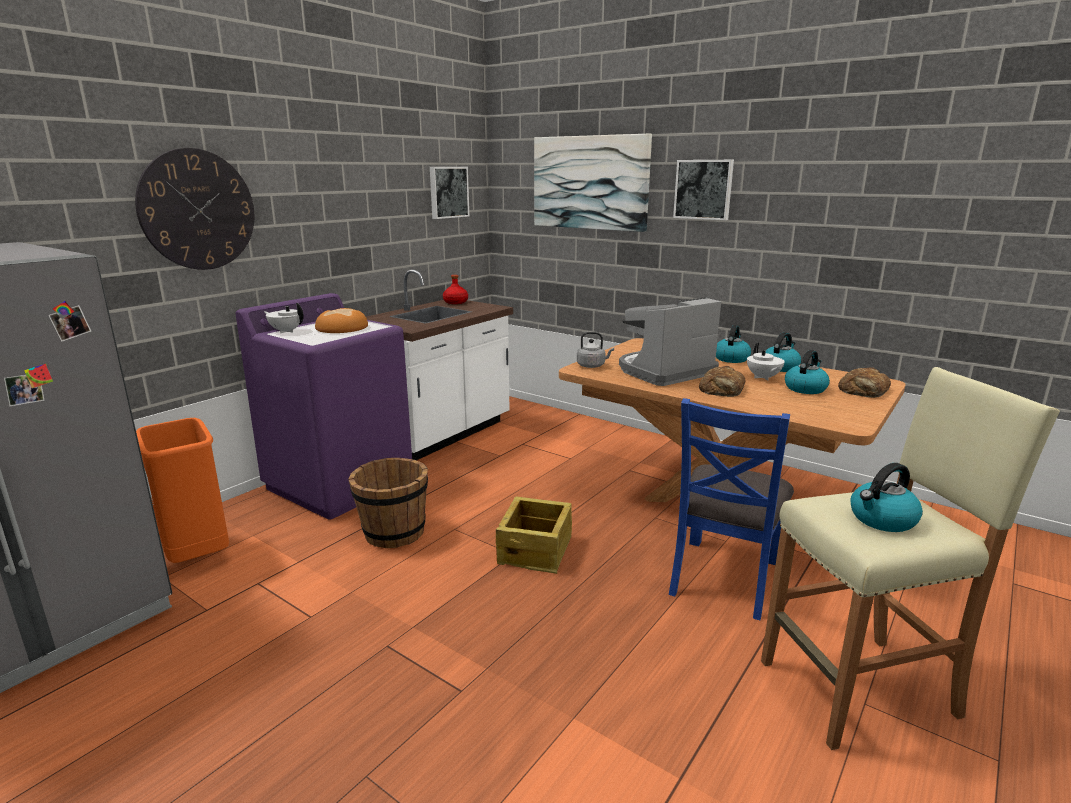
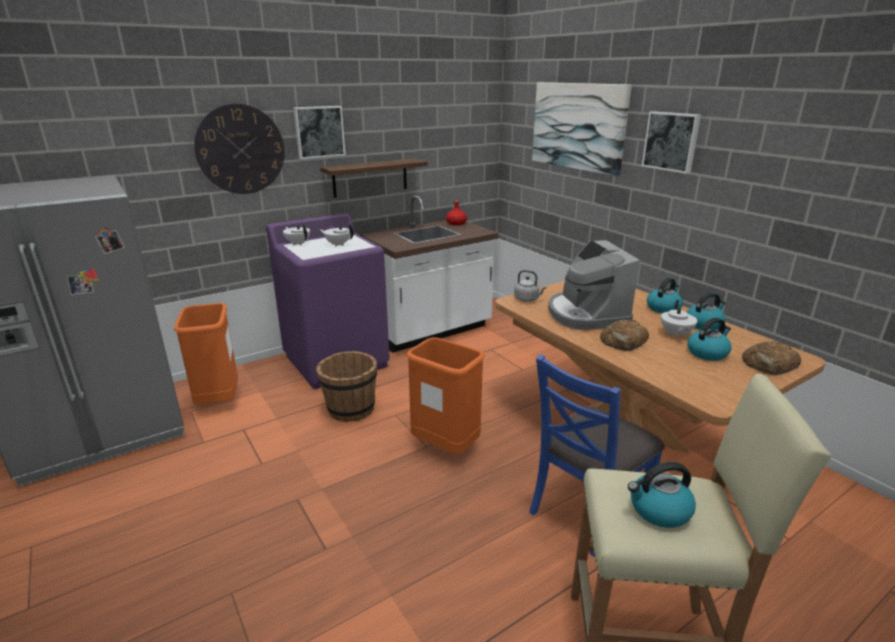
camera: 20 degrees right, 5 degrees up
bread [315,308,368,333] -> white teapot [319,223,354,247]
picture [430,167,469,219] -> picture moved to [293,106,345,159]
crate [496,497,572,574] -> orange trash can [406,337,485,454]
coffee machine [619,297,721,386] -> coffee machine turned 90 degrees counterclockwise [548,240,640,330]
none -> shelf [320,158,428,198]

